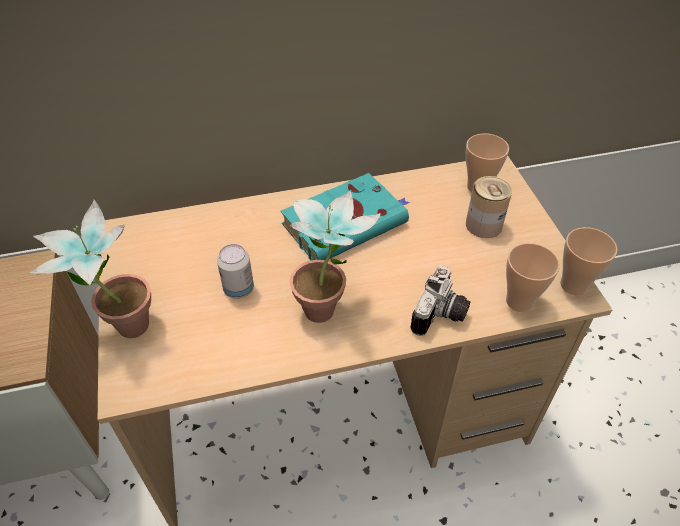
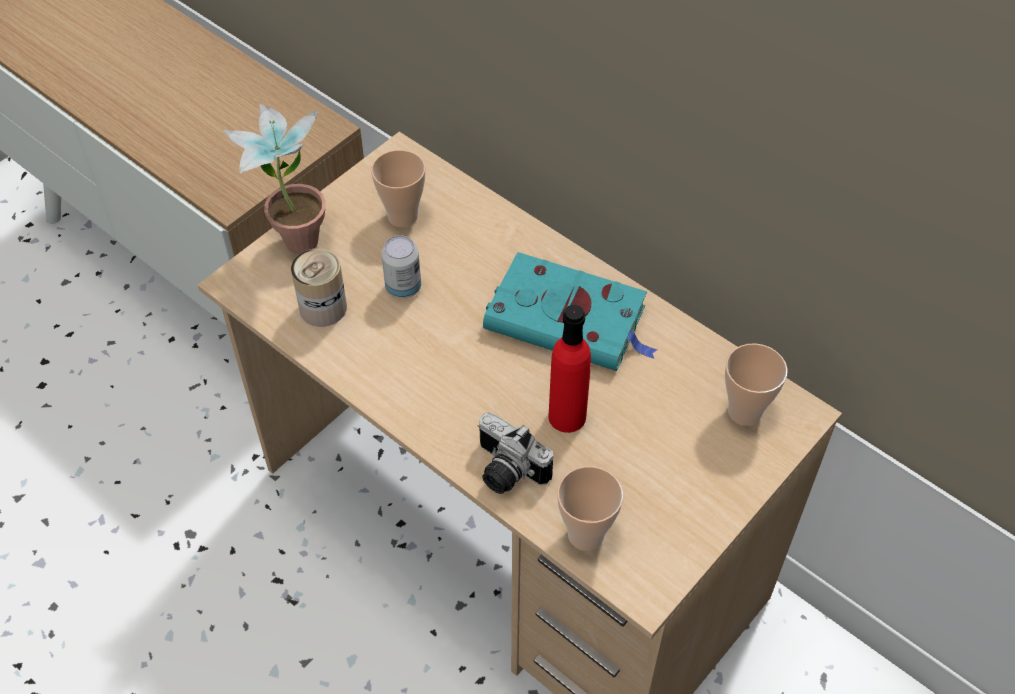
camera: 55 degrees right, 5 degrees up
potted plant [289,190,381,323] -> none
camera [410,266,470,336] -> camera turned 45 degrees clockwise [478,412,553,494]
can [466,176,512,238] -> can moved to [291,248,347,327]
cup [560,227,617,296] -> cup moved to [371,150,425,227]
none -> red bottle [549,305,591,433]

